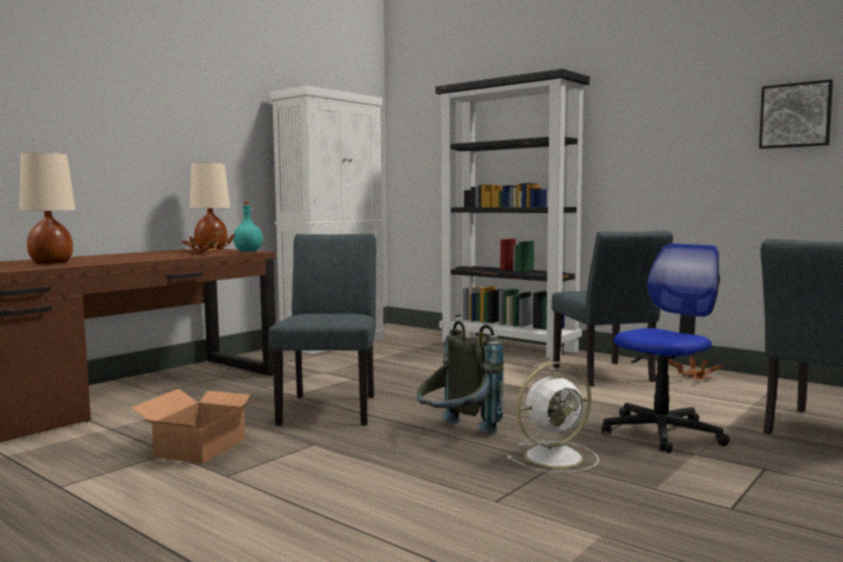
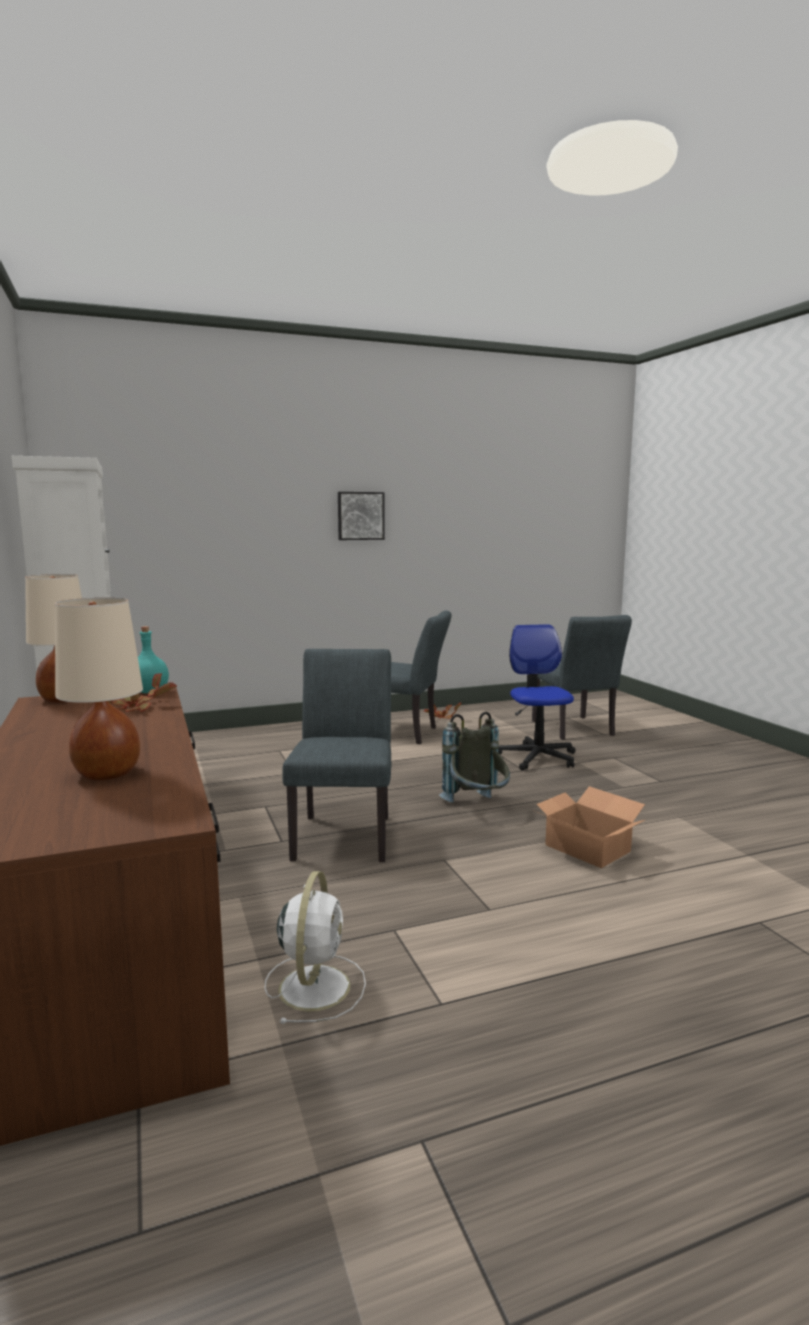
camera: 60 degrees left, 5 degrees up
cardboard box [131,389,263,464] -> cardboard box moved to [535,786,645,868]
grey chair [269,234,376,425] -> grey chair turned 60 degrees clockwise [282,649,392,862]
black bookcase [435,69,590,359] -> none
white fan [507,362,599,473] -> white fan moved to [265,871,366,1024]
picture [759,79,833,149] -> picture moved to [338,492,385,540]

